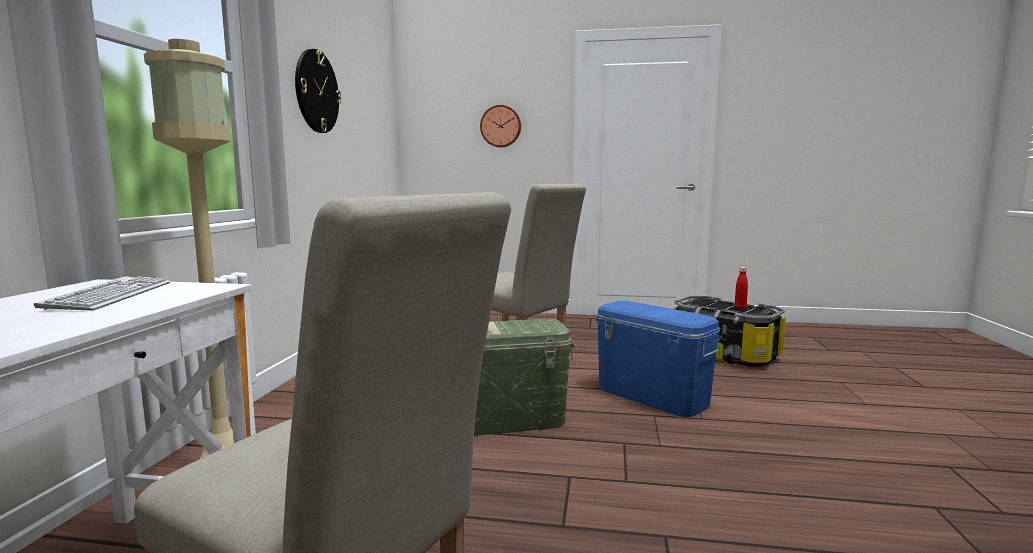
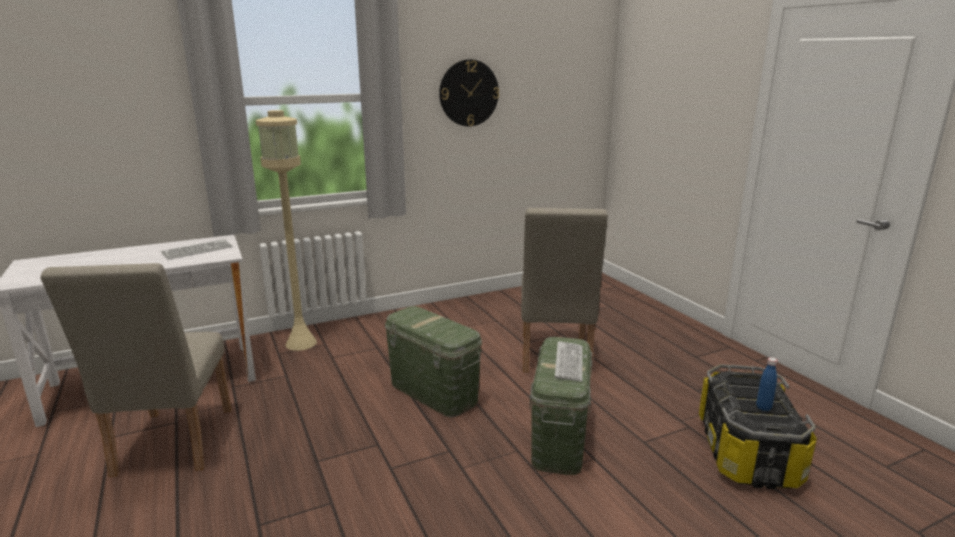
camera: 55 degrees right, 10 degrees up
wall clock [480,105,521,147] -> none
blue storage box [596,301,722,417] -> green storage box [529,337,592,475]
red bottle [735,267,748,310] -> blue bottle [756,357,778,411]
none -> keyboard [555,341,583,382]

